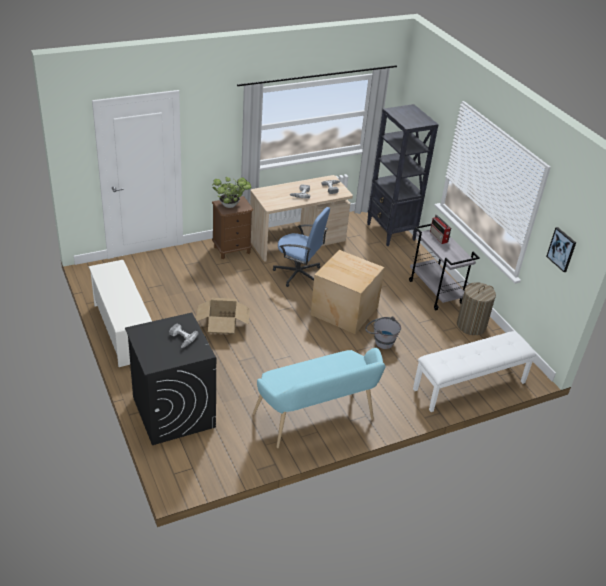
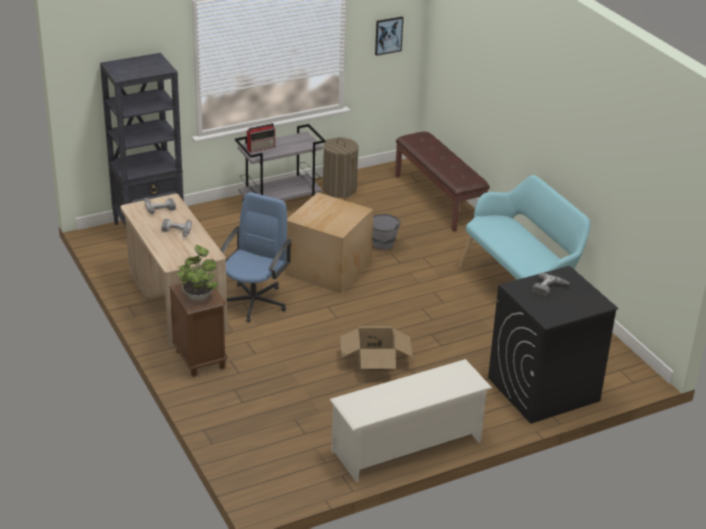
camera: 90 degrees left, 5 degrees down
white bench [413,331,536,412] -> brown bench [395,132,490,232]

